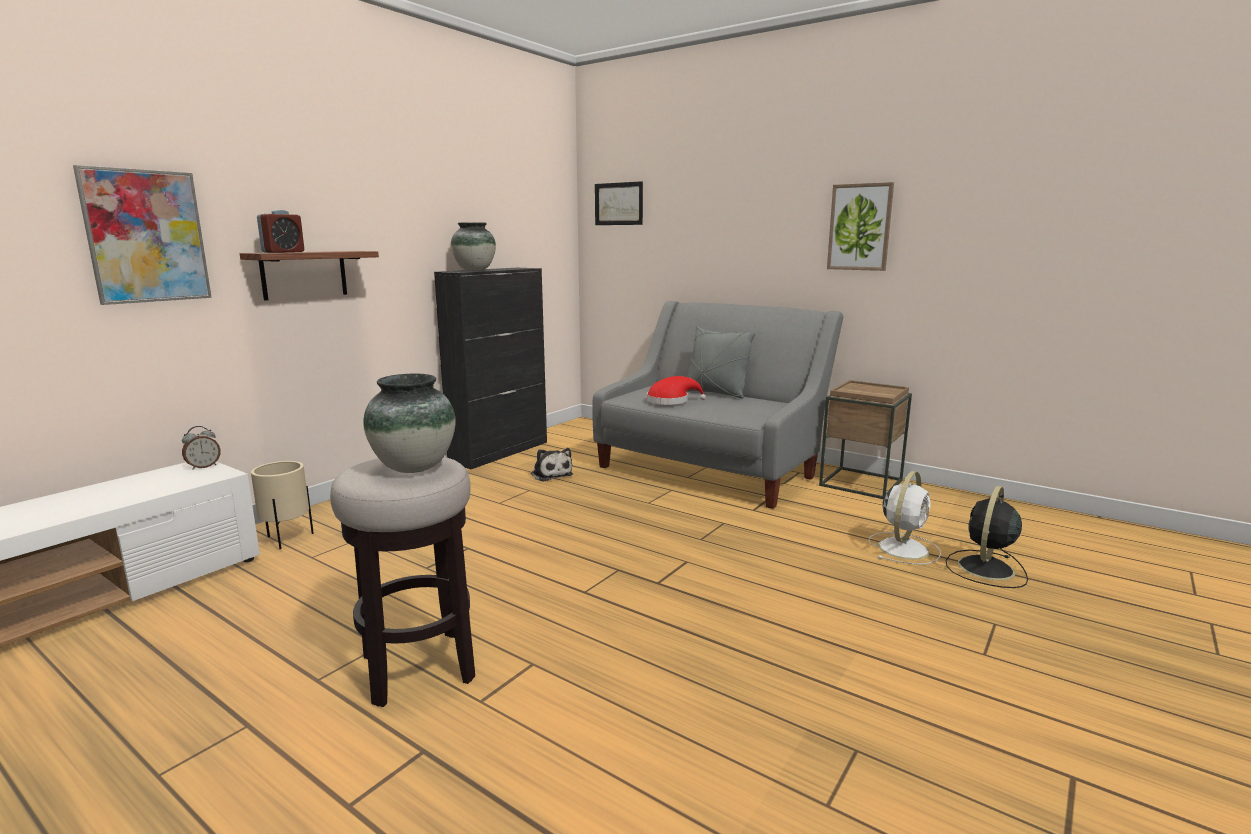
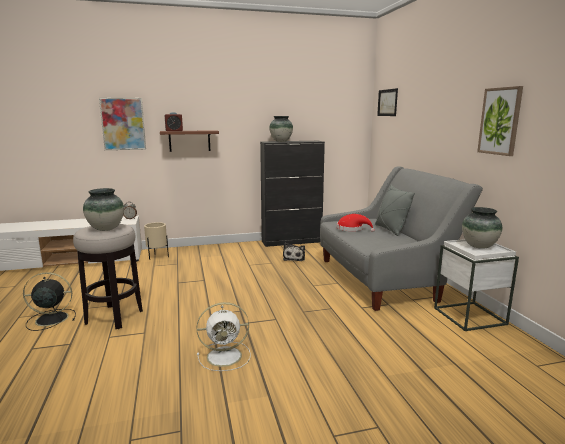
camera: 40 degrees right, 0 degrees up
brown side table [819,380,912,499] -> white side table [434,239,519,331]
white fan [868,471,941,565] -> white fan moved to [197,302,251,371]
black fan [946,486,1028,588] -> black fan moved to [23,272,76,331]
none -> vase [462,207,502,249]

